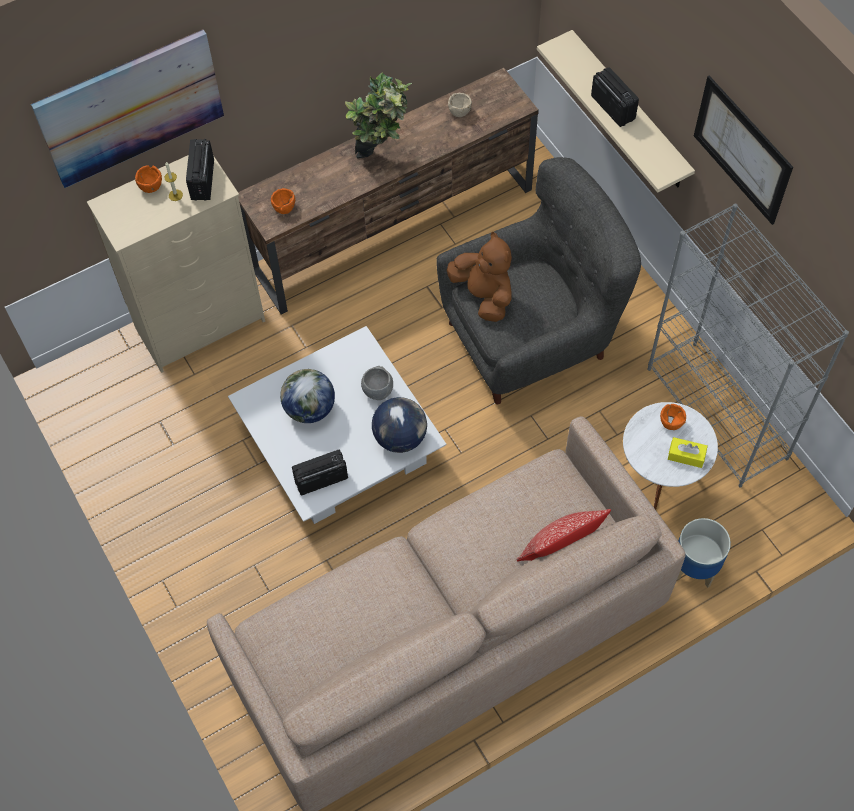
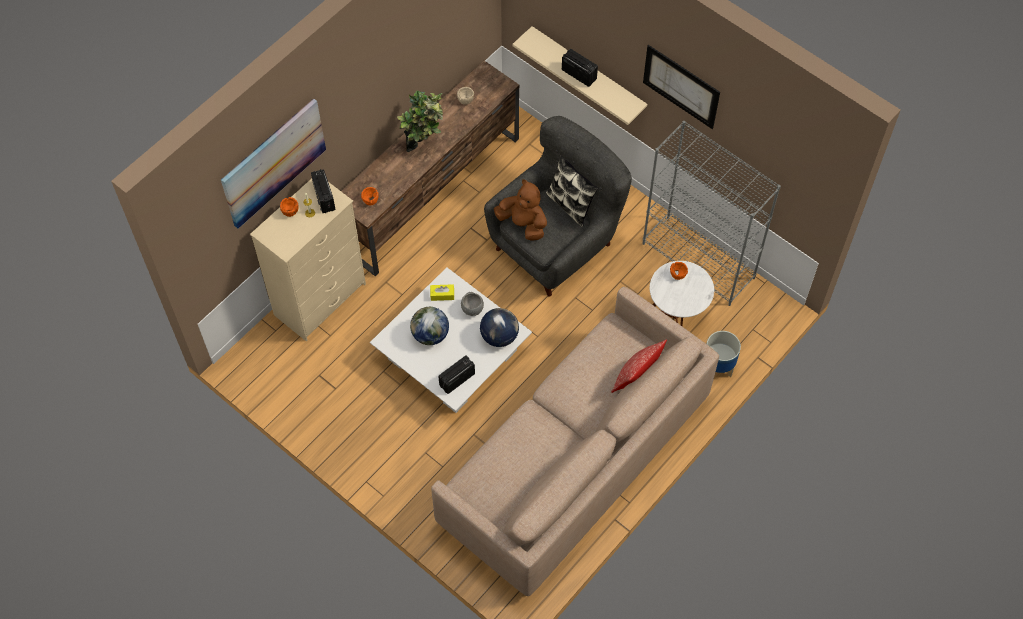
camera: 20 degrees left, 0 degrees up
yellow tissue box [668,437,708,468] -> yellow tissue box moved to [430,284,454,301]
none -> pillow [546,155,599,227]

